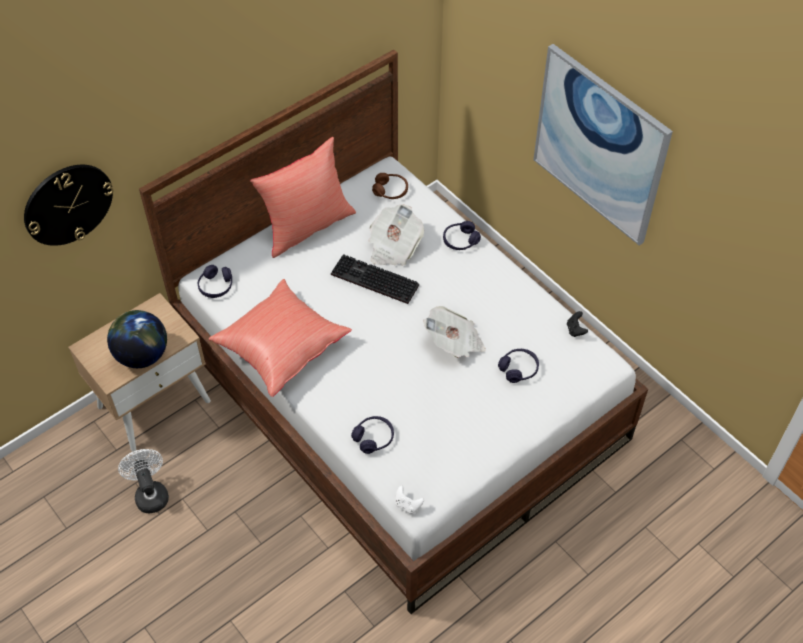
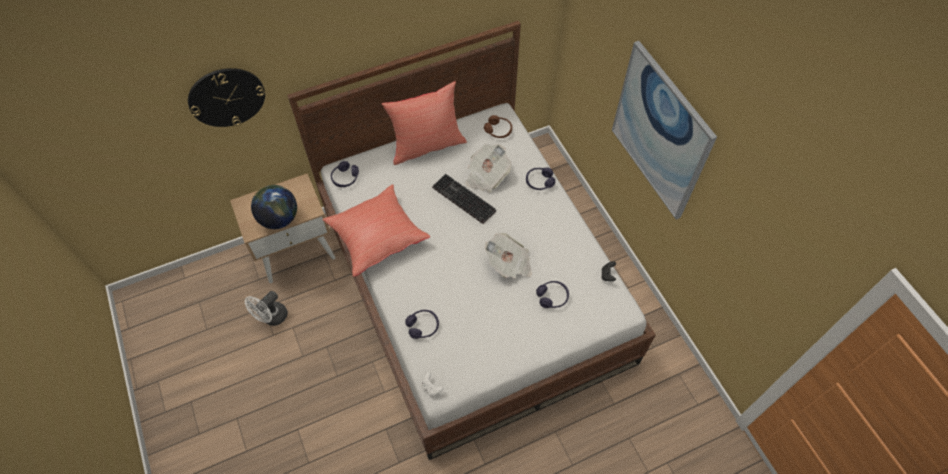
camera: 15 degrees right, 5 degrees up
white fan [118,449,169,513] -> white fan turned 135 degrees counterclockwise [245,291,288,326]

